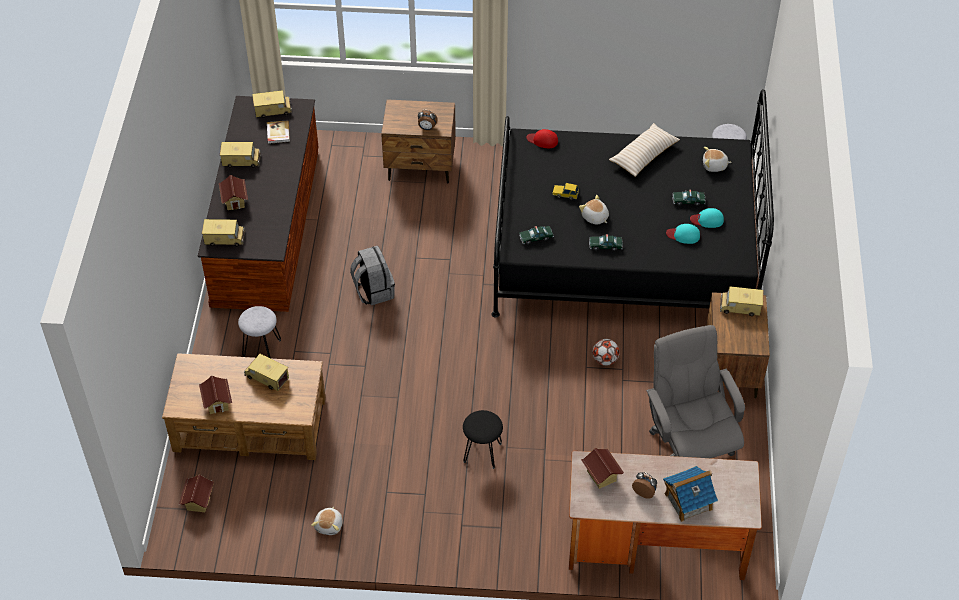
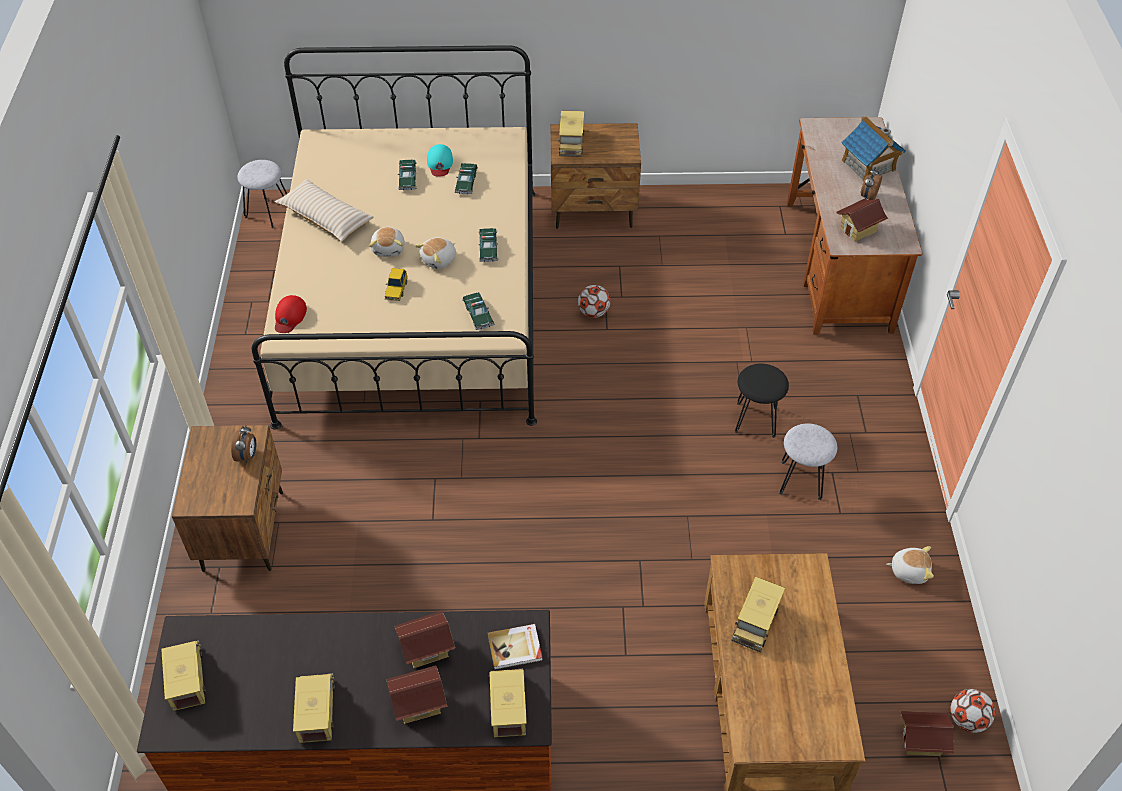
camera: 95 degrees left, 0 degrees up
toy house [199,376,232,414] -> toy house moved to [395,611,455,668]
grey stool [238,306,281,359] -> grey stool moved to [779,423,837,500]
book [267,120,290,144] -> book moved to [487,624,543,670]
grey backpack [350,246,395,305] -> none
black bed [491,89,774,318] -> beige bed [251,45,537,430]
grey office chair [646,325,745,458] -> none
turquoise cap [666,224,700,244] -> toy car [454,163,478,194]
plush toy [703,147,732,172] -> plush toy moved to [369,227,405,257]
none -> football [950,689,995,733]

